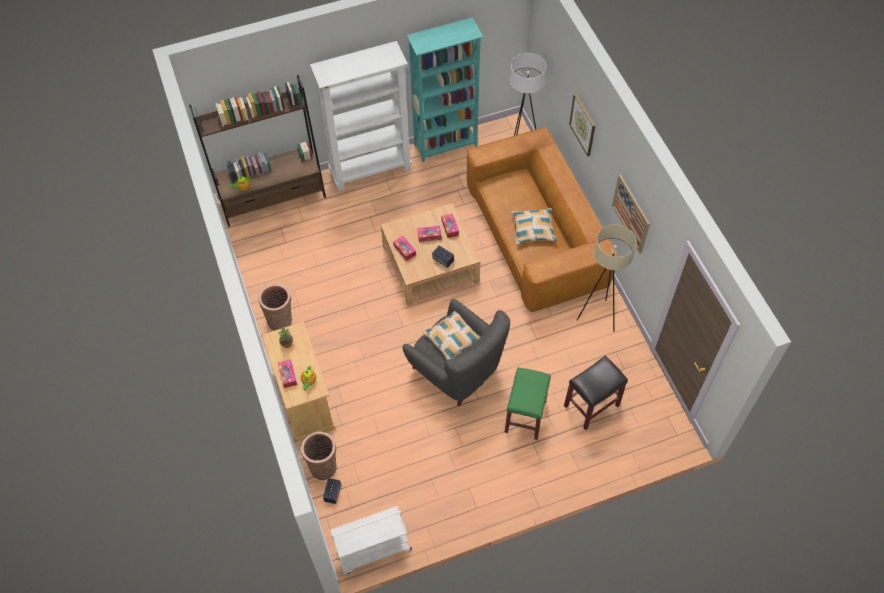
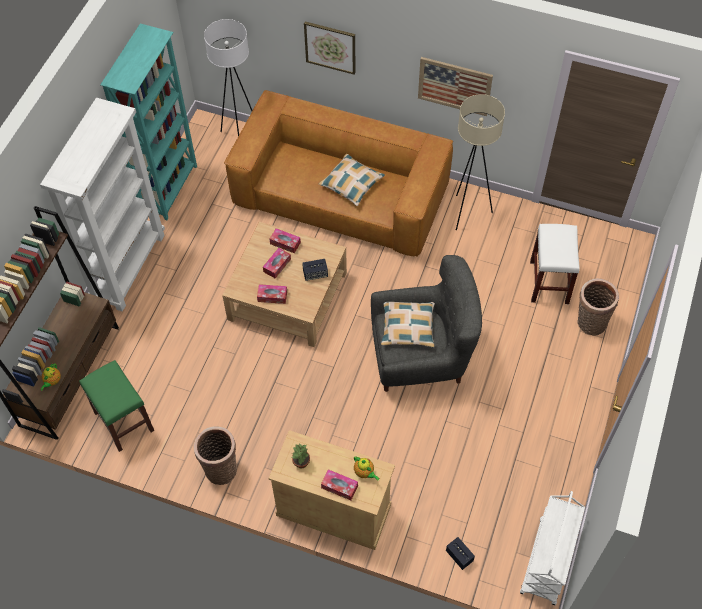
camera: 50 degrees left, 0 degrees up
basket [301,432,337,480] -> basket moved to [578,278,619,335]
green stool [505,367,551,440] -> green stool moved to [79,360,154,452]
black stool [564,355,628,430] -> white stool [530,224,580,304]

